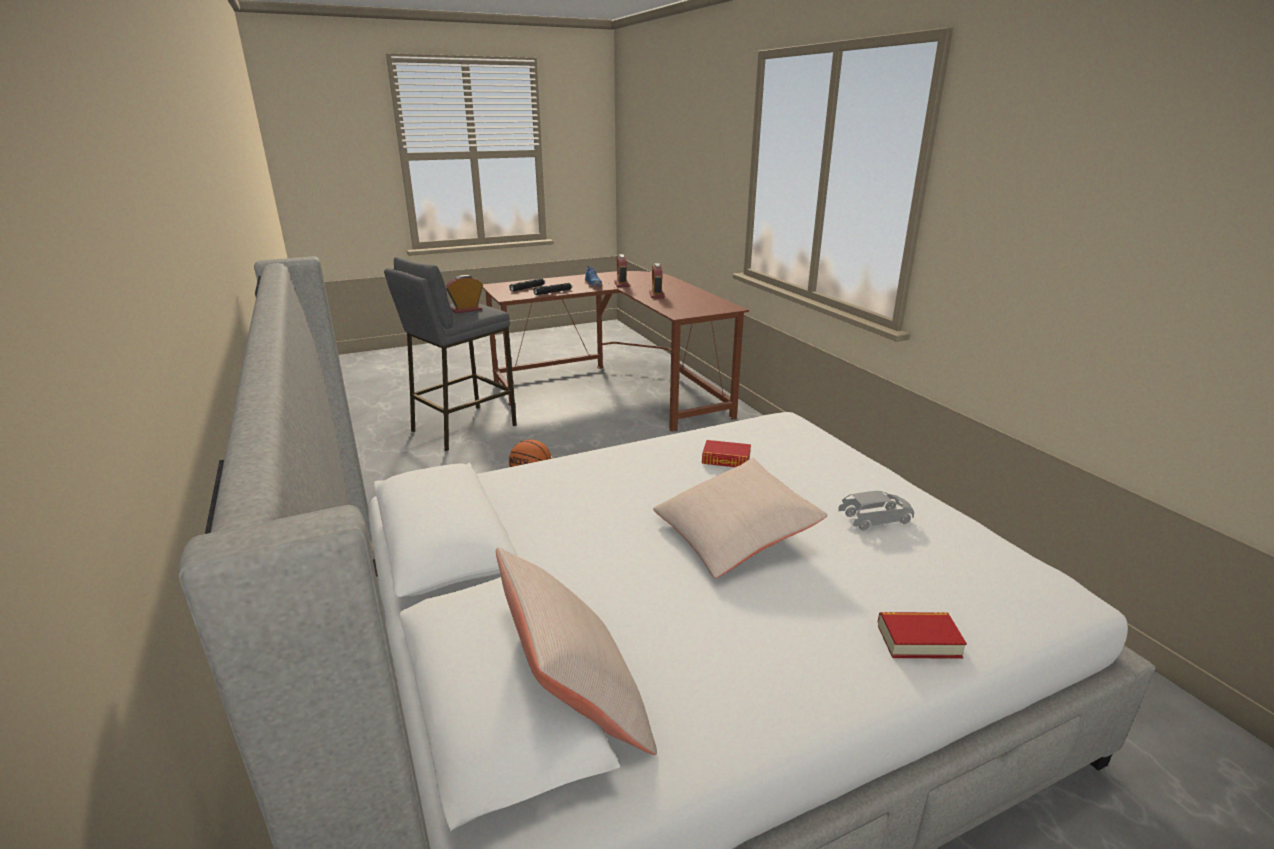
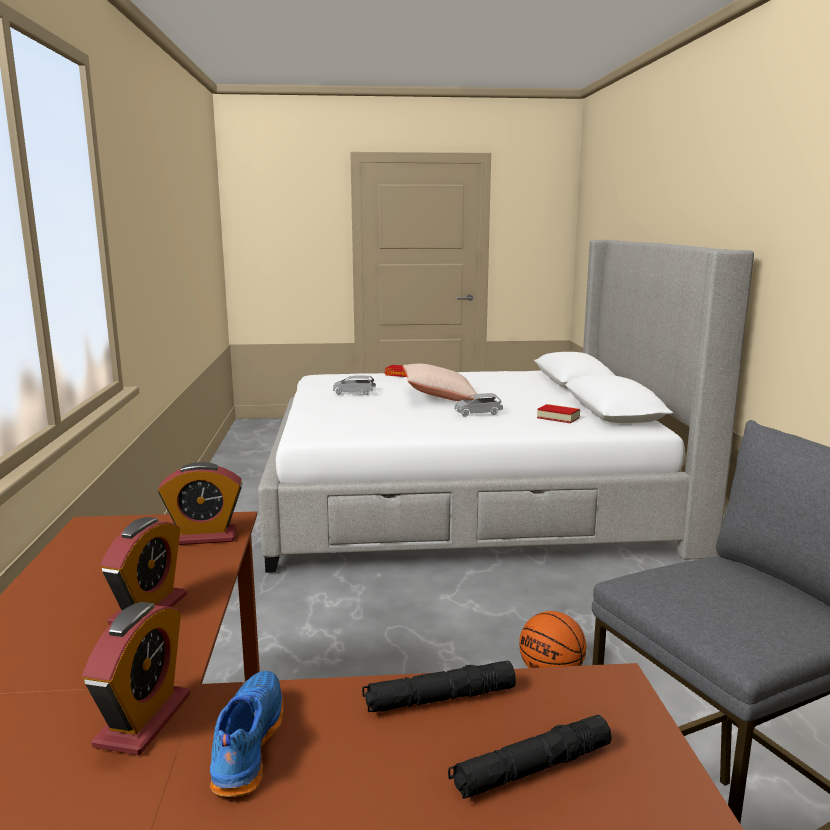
camera: 160 degrees left, 10 degrees down
alarm clock [446,275,483,314] -> alarm clock moved to [158,462,243,545]
beige pillow [496,548,657,755] -> none
book [702,440,751,467] -> book moved to [537,404,580,423]
none -> grey toy car [455,393,503,417]

